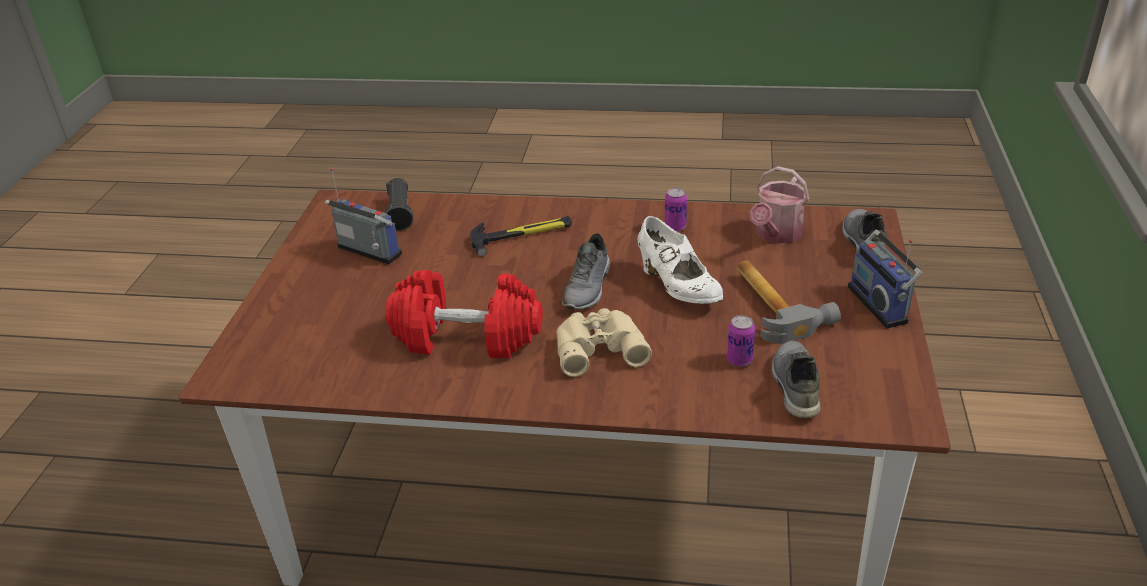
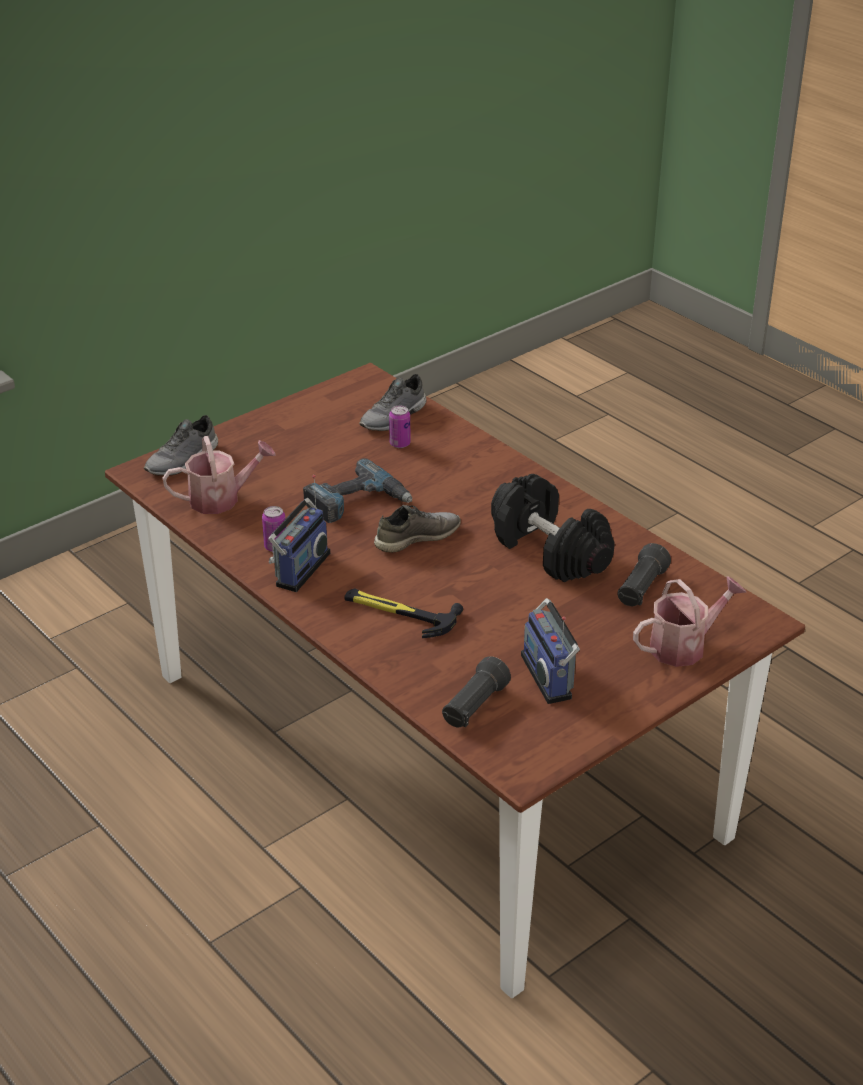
camera: 140 degrees left, 0 degrees up
red dumbbell [385,270,543,358] -> black dumbbell [491,474,614,583]
beige binoculars [556,308,652,377] -> none
white shoe [638,216,723,304] -> power drill [303,458,412,523]
hammer [737,261,841,344] -> none
radio [848,230,922,329] -> radio moved to [268,475,330,592]
none -> black flashlight [618,543,671,606]
none -> watering can [633,576,746,667]

